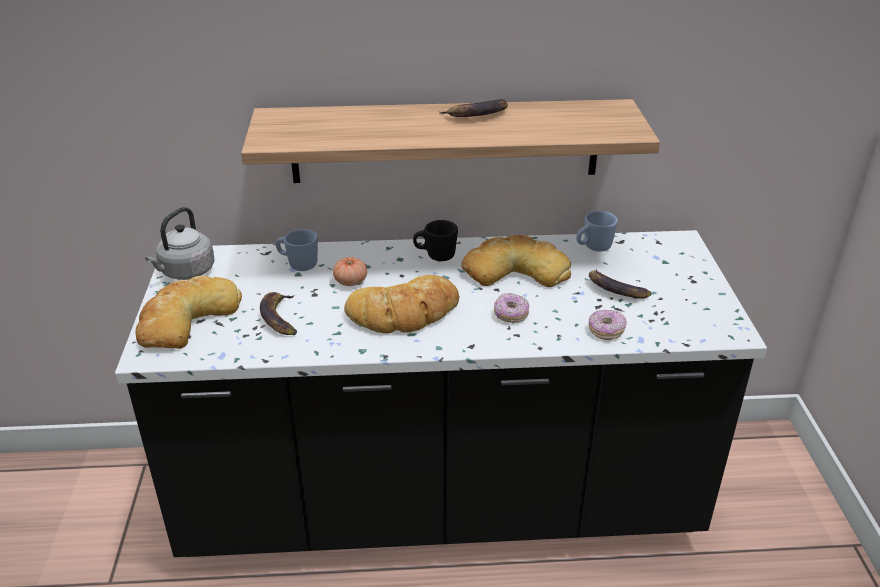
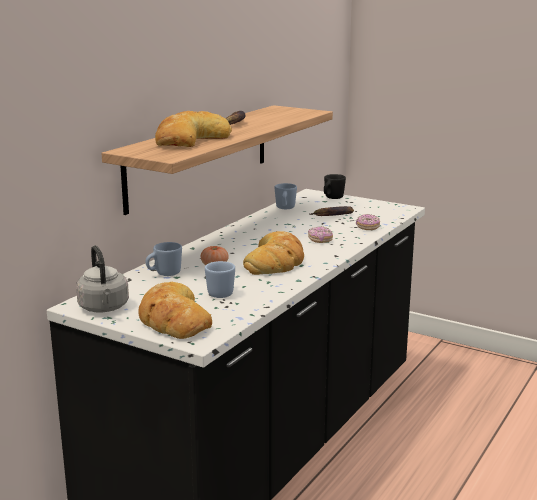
camera: 55 degrees left, 15 degrees down
banana [260,292,297,335] -> blue mug [205,261,235,298]
black mug [413,220,458,261] -> black mug moved to [324,174,346,199]
bread [462,235,571,287] -> bread moved to [155,111,232,147]

